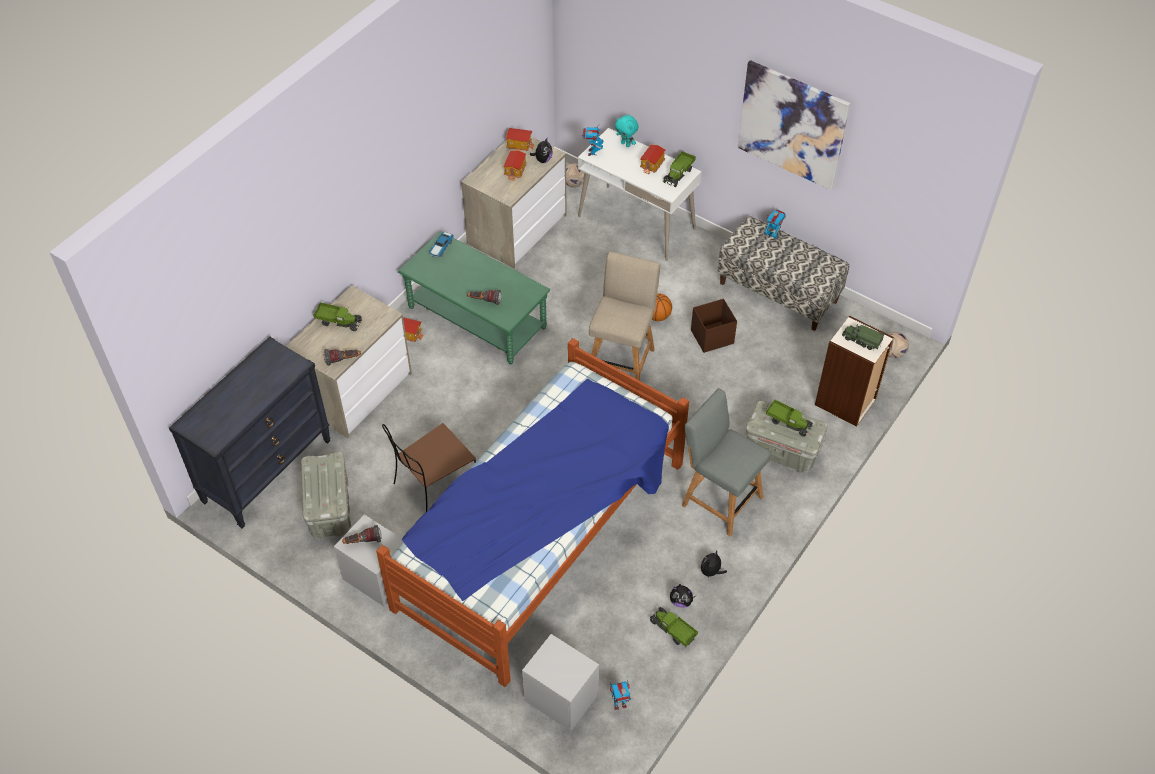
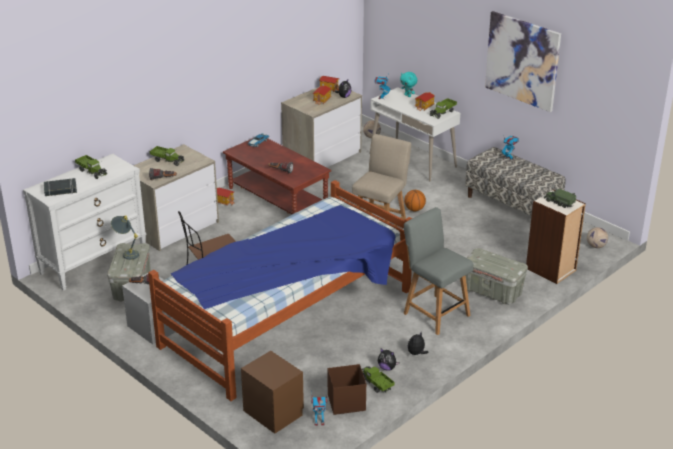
camera: 10 degrees right, 20 degrees down
black dresser [169,336,331,529] -> white dresser [23,154,146,291]
green coffee table [398,231,550,364] -> brown coffee table [223,138,331,214]
grey nightstand [522,634,599,731] -> brown nightstand [241,351,304,434]
brown storage box [691,299,737,353] -> brown storage box moved to [328,364,366,415]
toy truck [766,400,813,437] -> toy truck moved to [75,155,107,179]
none -> black book [44,178,77,196]
none -> grey table lamp [111,215,139,260]

